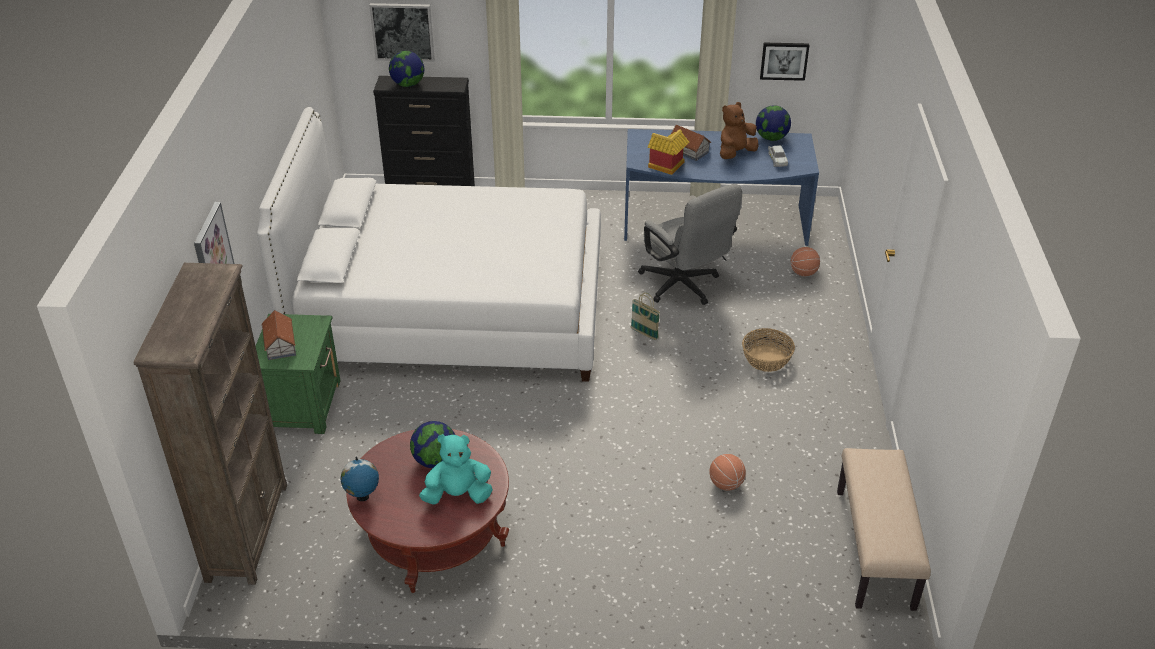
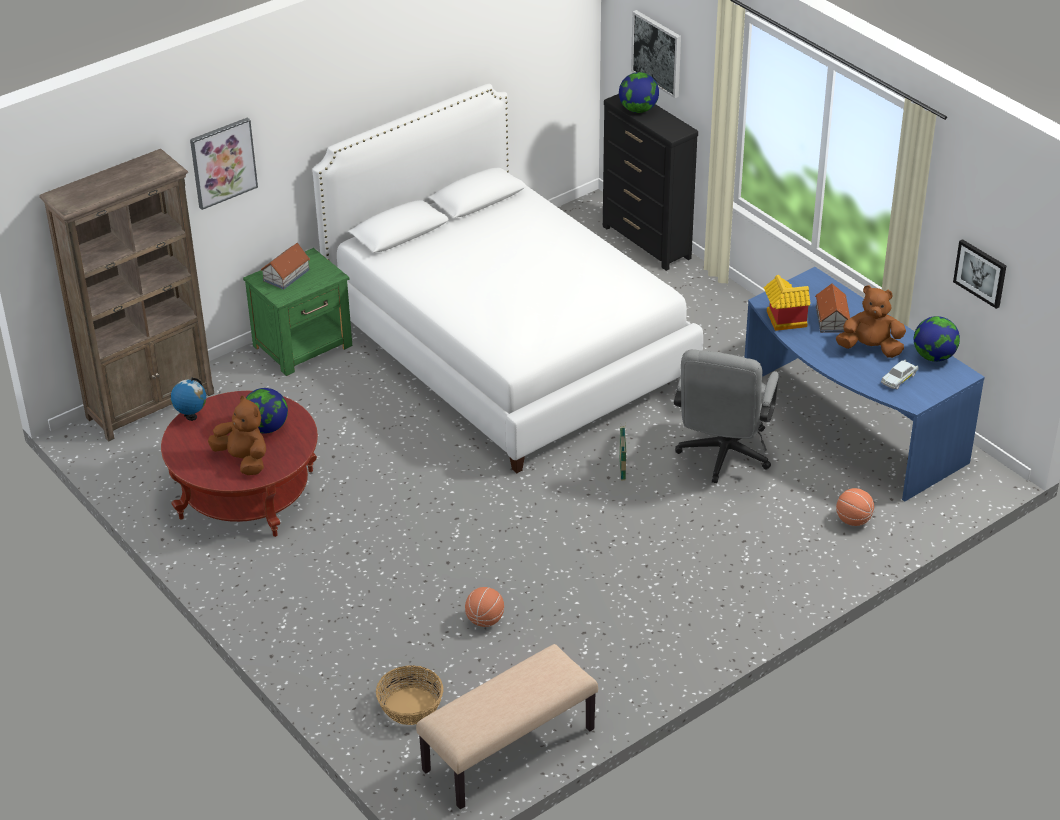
camera: 50 degrees right, 0 degrees up
turquoise plush toy [419,434,493,505] -> brown plush toy [208,396,266,475]
basket [742,328,795,372] -> basket moved to [376,666,443,725]

